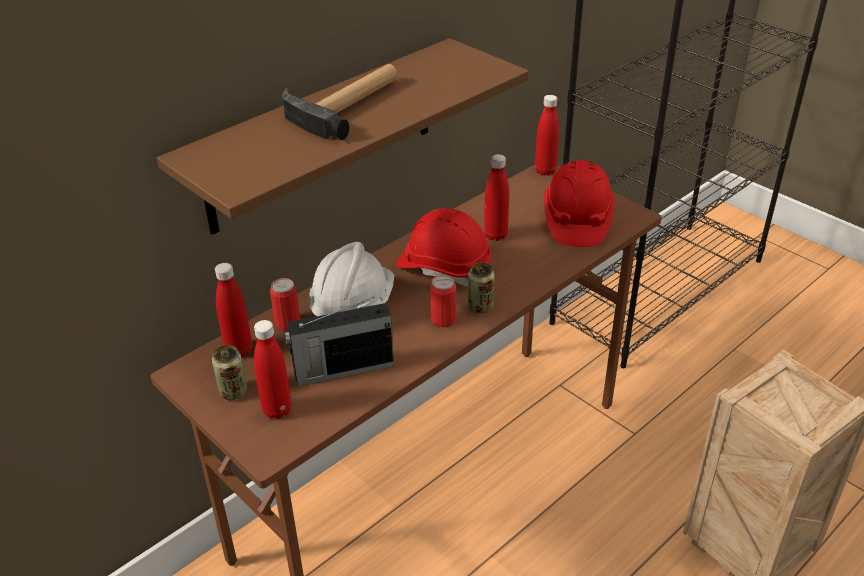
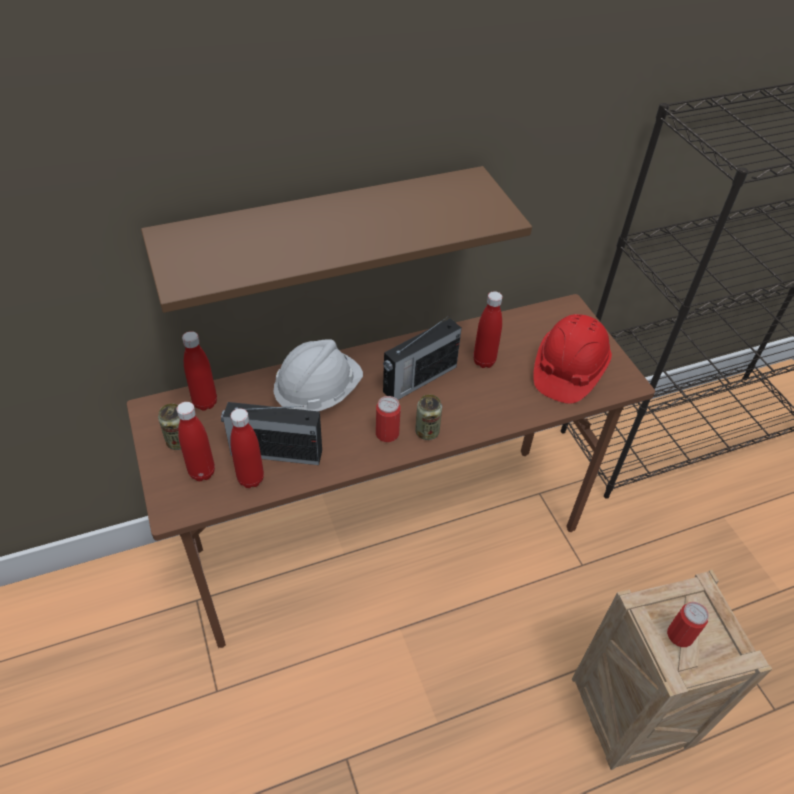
camera: 20 degrees right, 10 degrees up
can [270,278,300,330] -> can moved to [667,602,709,647]
hammer [282,64,398,140] -> none
red hard hat [396,208,492,286] -> radio [383,317,462,400]
red bottle [535,95,559,176] -> red bottle moved to [230,409,264,488]

